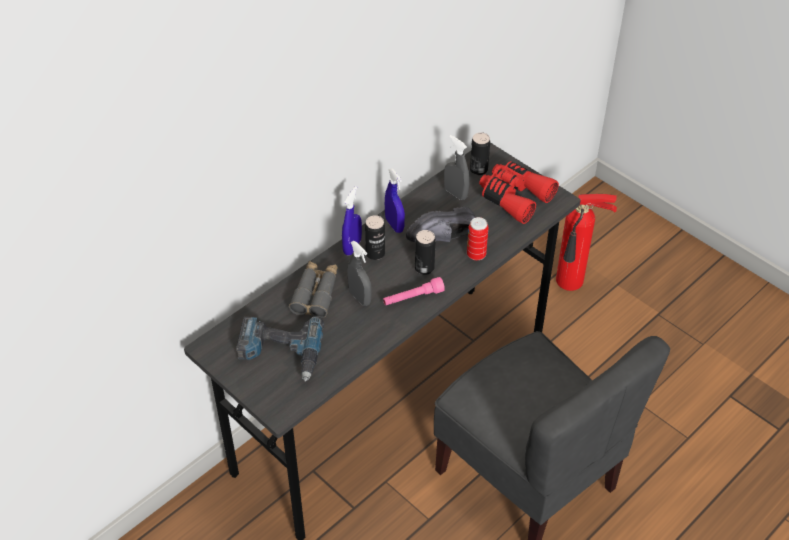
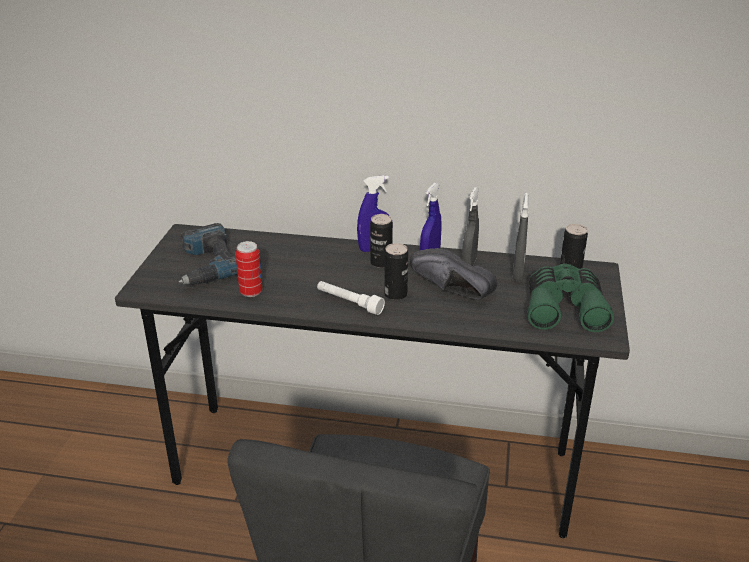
camera: 55 degrees right, 15 degrees down
grey binoculars [289,261,338,318] -> none
grey spray bottle [347,241,372,306] -> grey spray bottle moved to [462,187,479,266]
pink flashlight [383,277,445,305] -> white flashlight [317,281,385,315]
can [467,217,489,260] -> can moved to [235,241,263,297]
red binoculars [479,161,559,224] -> green binoculars [528,264,614,332]
fire extinguisher [556,194,617,291] -> none

